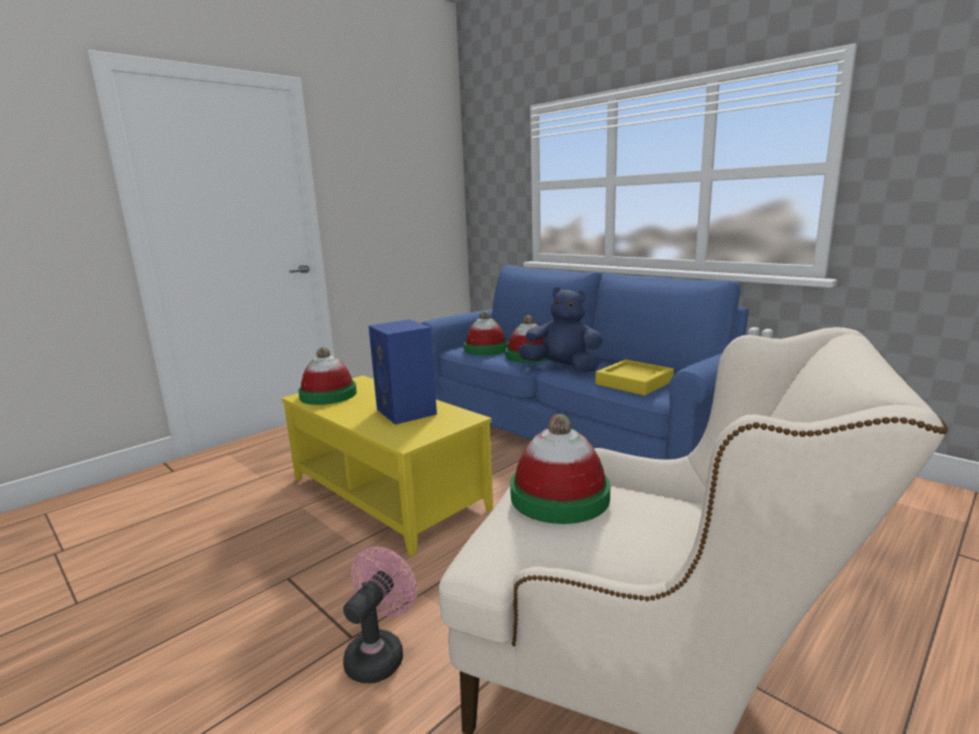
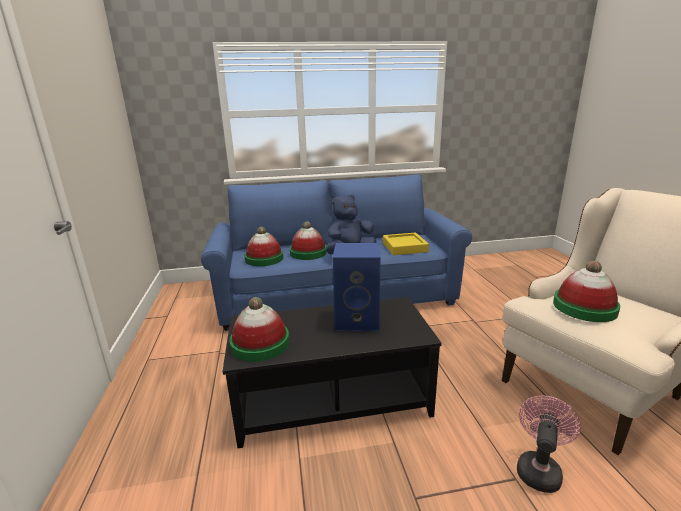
camera: 55 degrees left, 5 degrees up
yellow coffee table [282,376,493,556] -> black coffee table [222,297,442,448]
pink fan [343,547,417,683] -> pink fan turned 60 degrees clockwise [517,395,581,493]

